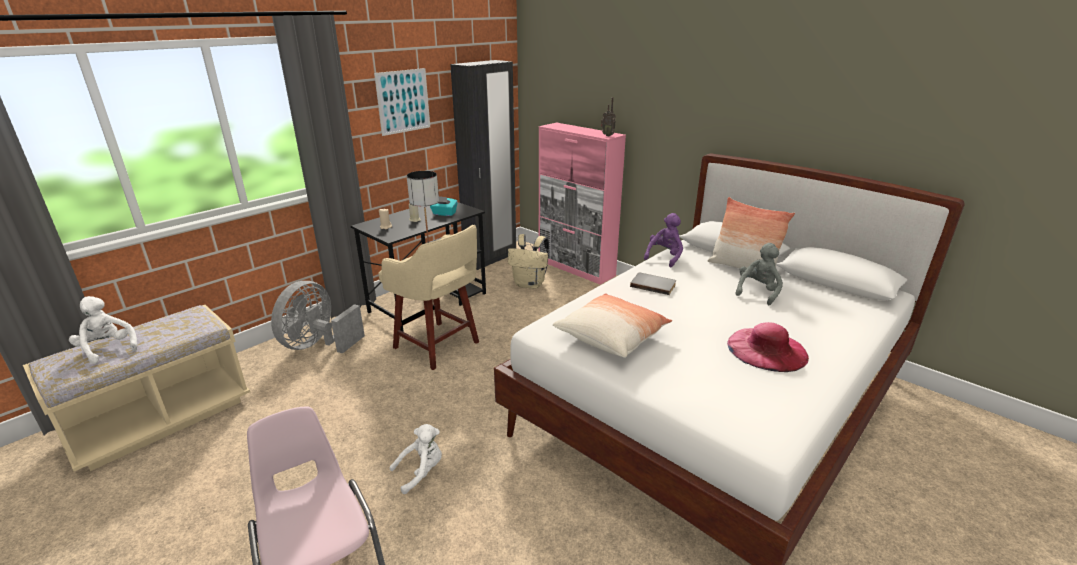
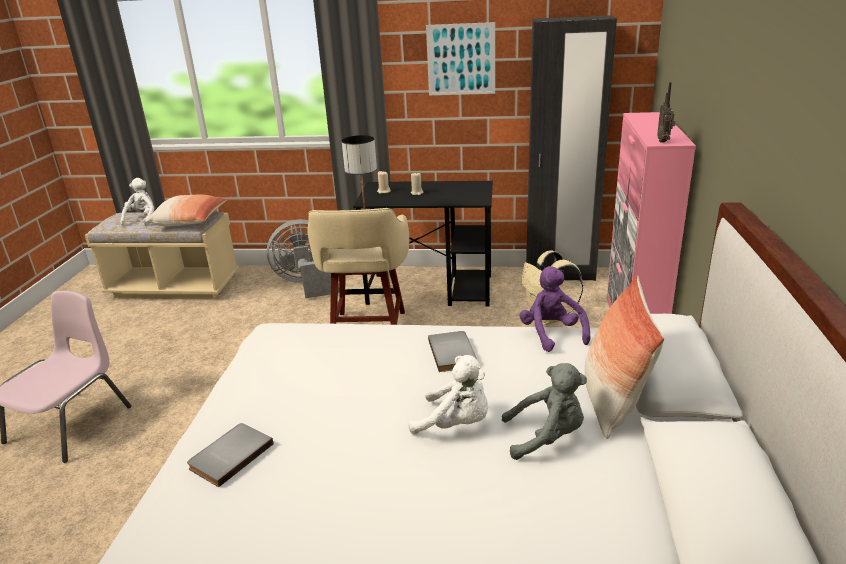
camera: 55 degrees right, 0 degrees up
white plush toy [390,424,442,494] -> white plush toy moved to [408,355,488,435]
turquoise tissue box [430,196,458,216] -> none
pillow [553,294,672,358] -> pillow moved to [145,195,228,226]
purple plush toy [644,213,683,267] -> purple plush toy turned 105 degrees counterclockwise [519,266,590,352]
pink hat [727,322,809,372] -> none
none -> grey book [187,423,274,487]

